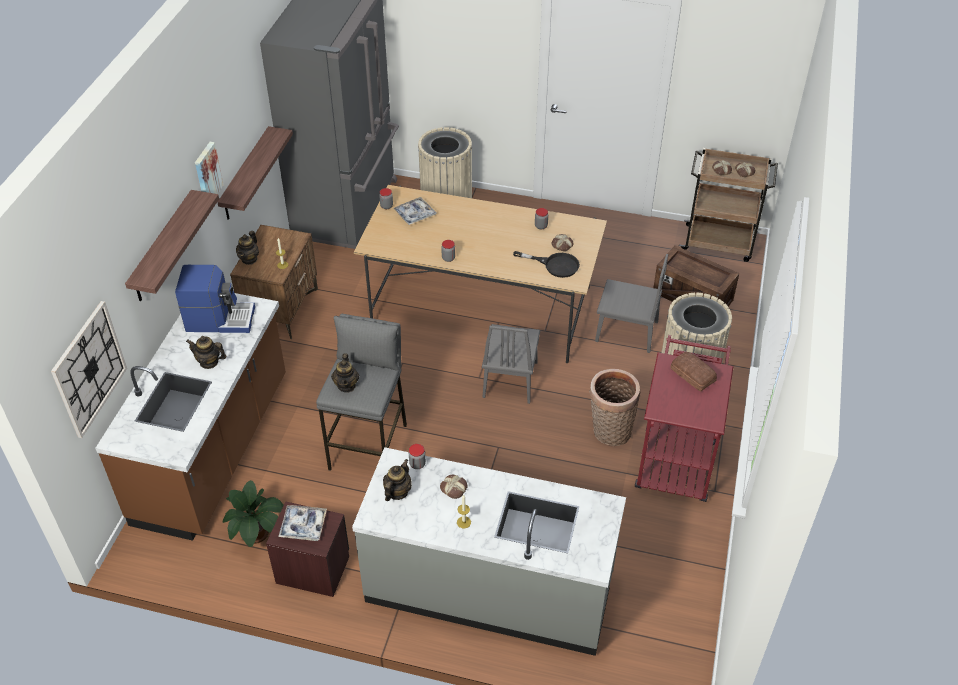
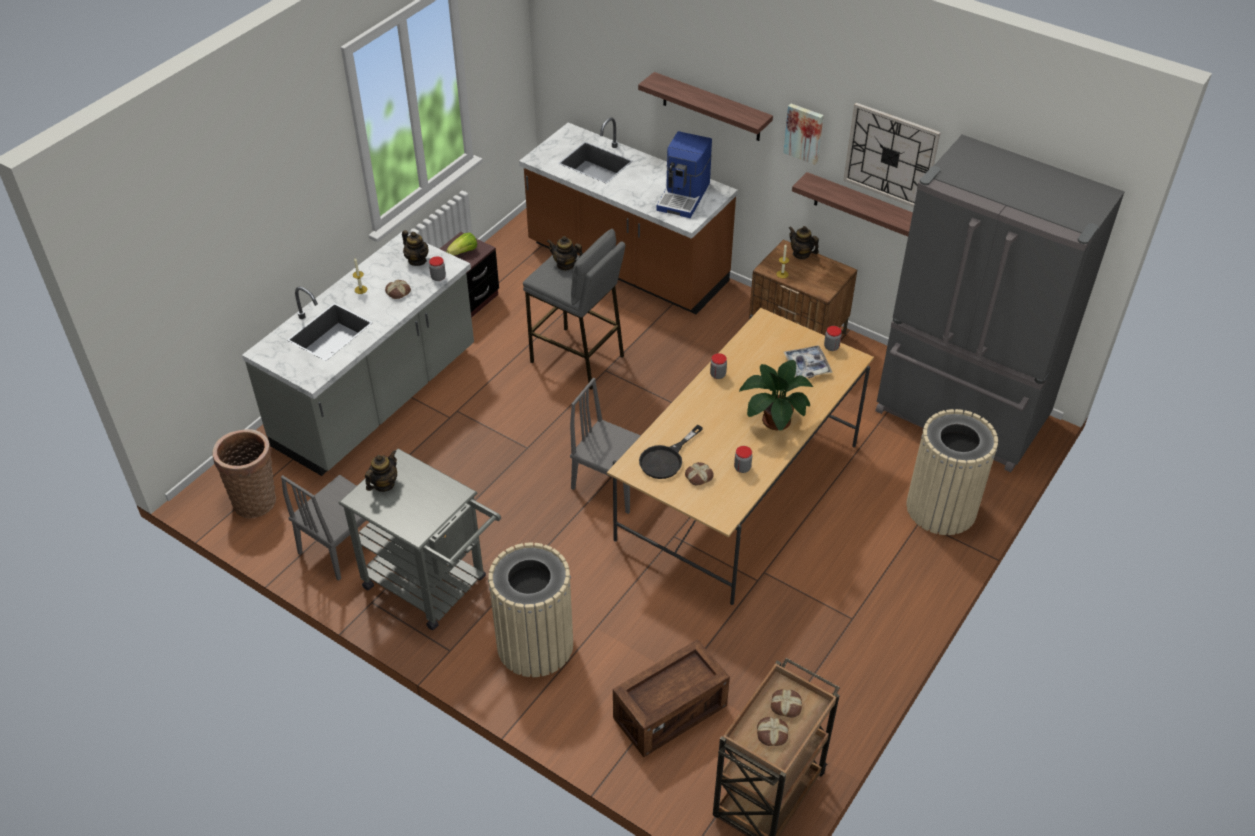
camera: 110 degrees right, 0 degrees up
wall clock [51,301,127,438] -> wall clock moved to [844,103,941,207]
teapot [186,336,227,369] -> teapot moved to [365,450,397,492]
potted plant [222,480,284,547] -> potted plant moved to [739,360,814,431]
tray [278,505,327,541] -> lettuce [446,233,477,256]
basket [589,369,640,446] -> basket moved to [213,429,276,518]
grey chair [595,254,668,353] -> grey chair moved to [281,475,385,581]
red cart [635,335,734,502] -> grey cart [339,449,501,630]
bread [670,352,717,391] -> none

